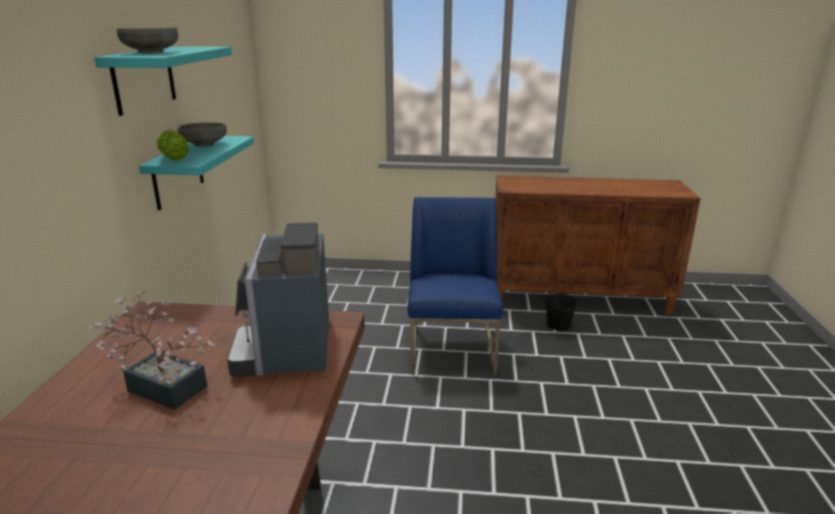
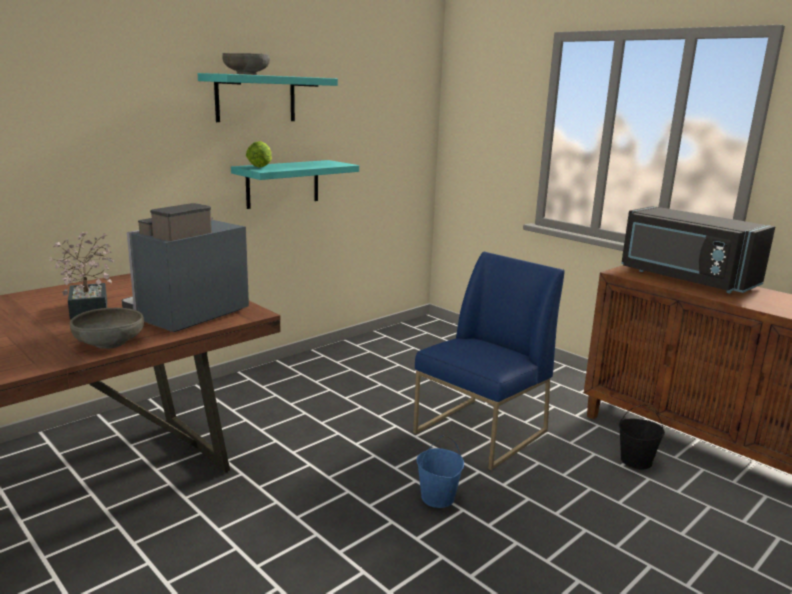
camera: 40 degrees right, 5 degrees down
grey bowl [178,122,227,147] -> grey bowl moved to [70,308,144,349]
none -> blue bucket [417,436,464,508]
none -> black microwave [621,206,775,293]

